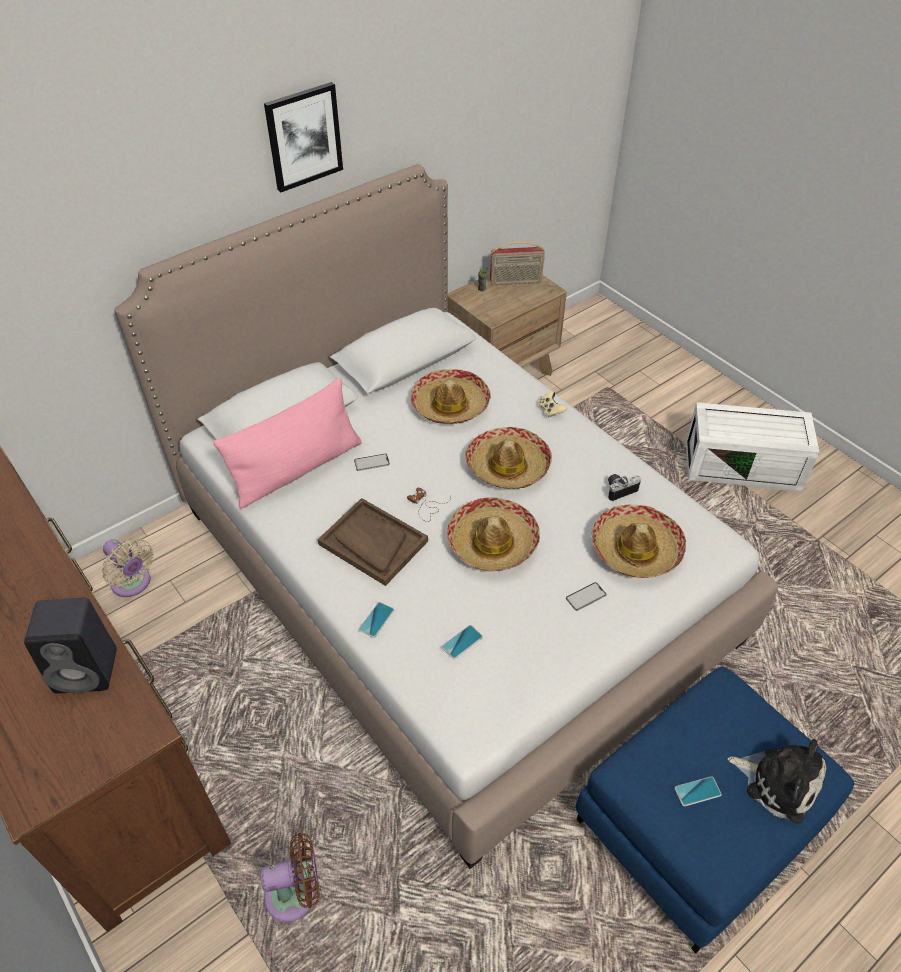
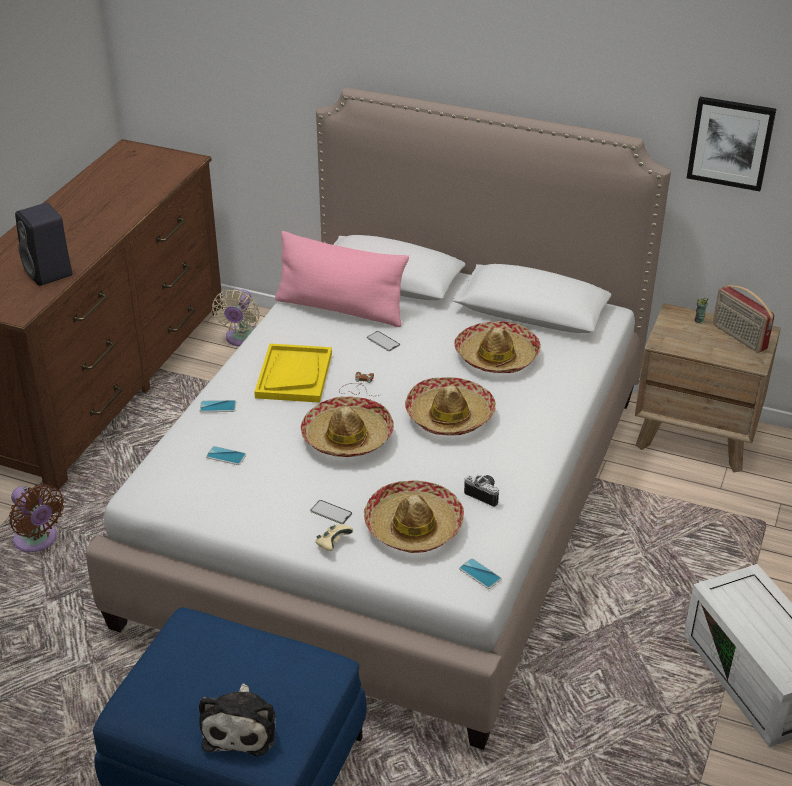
camera: 60 degrees right, 10 degrees down
picture [264,82,343,192] -> picture moved to [687,97,776,191]
brown tray [318,498,428,586] -> yellow tray [254,344,332,403]
beige game controller [538,391,567,417] -> beige game controller moved to [315,525,353,551]
phone [675,776,722,806] -> phone moved to [459,558,501,589]

